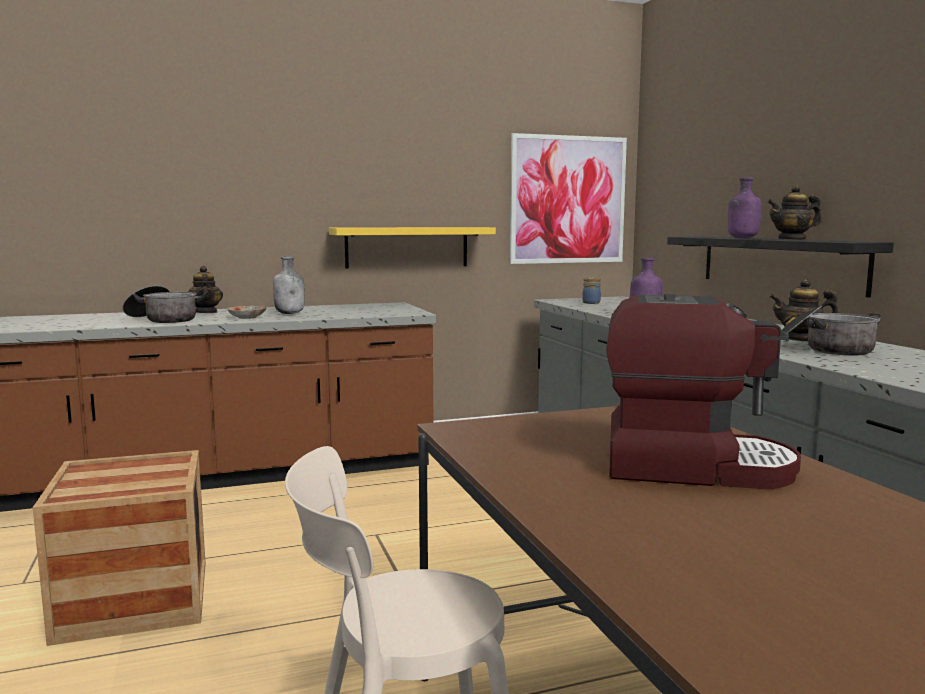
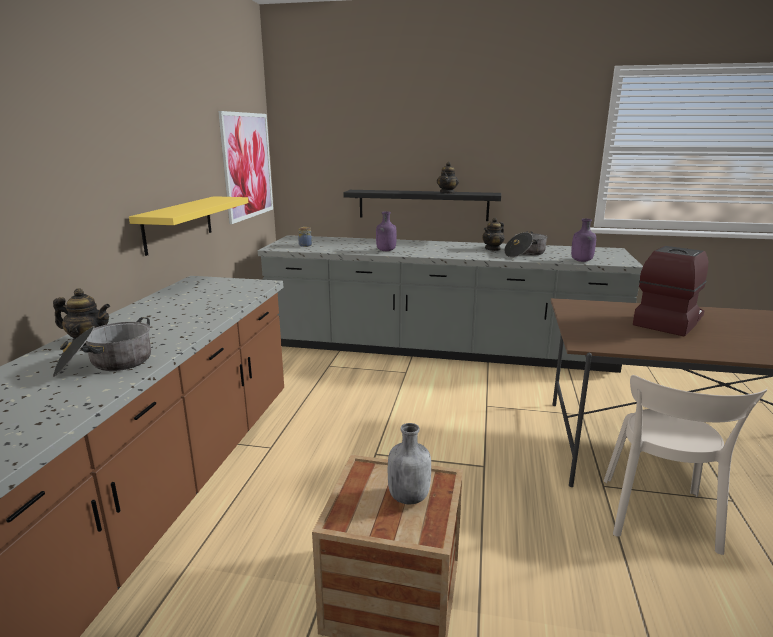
camera: 60 degrees left, 10 degrees up
plate [227,306,267,319] -> none
grey bottle [273,256,305,314] -> grey bottle moved to [388,423,431,504]
purple bottle [727,178,762,238] -> purple bottle moved to [571,219,596,262]

